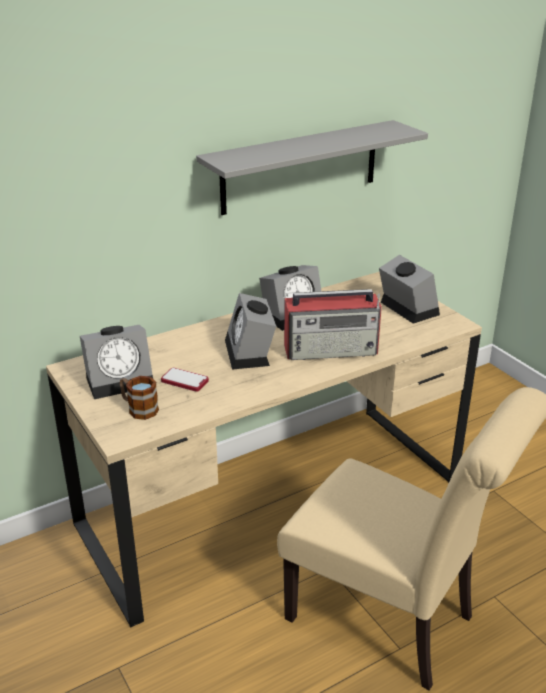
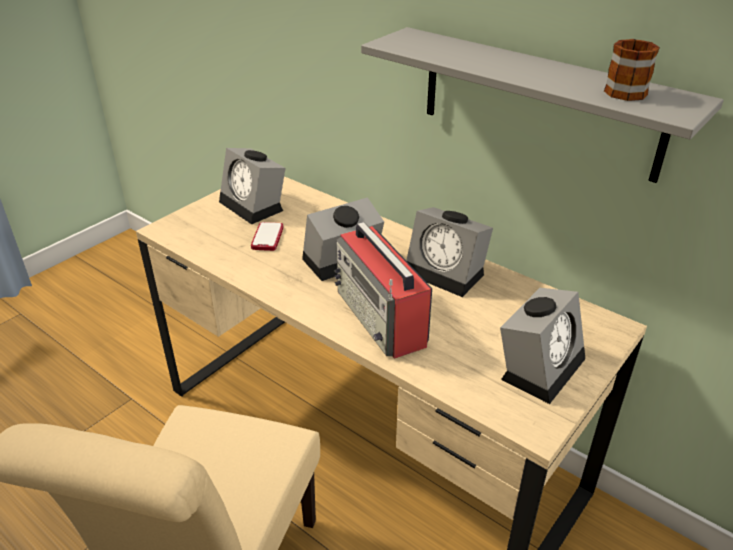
camera: 70 degrees right, 5 degrees up
mug [120,376,159,420] -> mug moved to [604,39,660,101]

